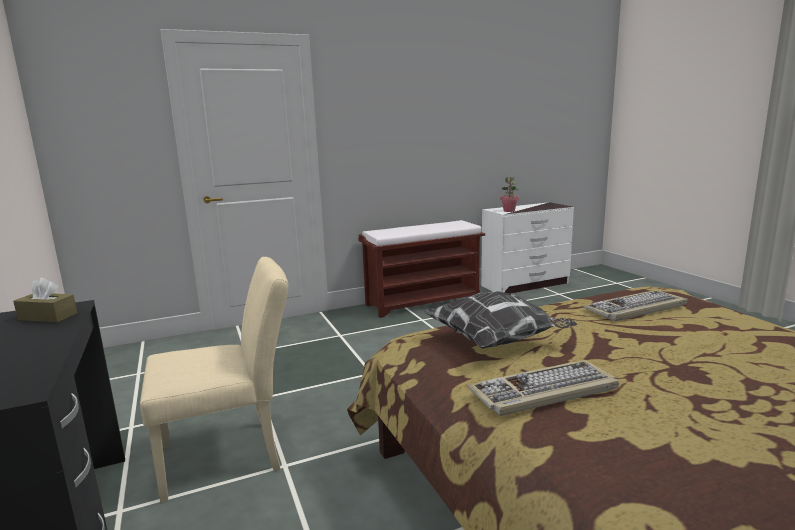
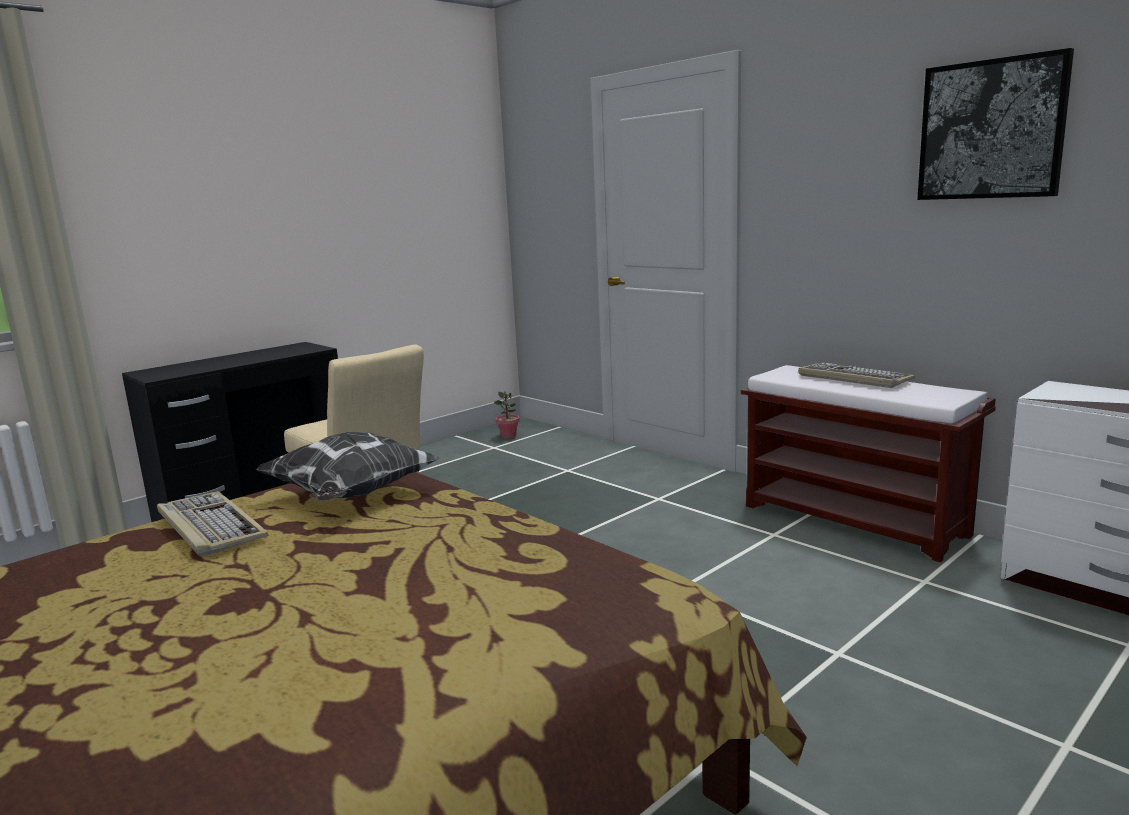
camera: 70 degrees right, 0 degrees up
brown tissue box [13,278,77,323] -> none
potted plant [500,176,519,212] -> potted plant moved to [494,391,520,438]
keyboard [583,290,688,321] -> keyboard moved to [798,363,915,388]
none -> picture [917,48,1074,200]

